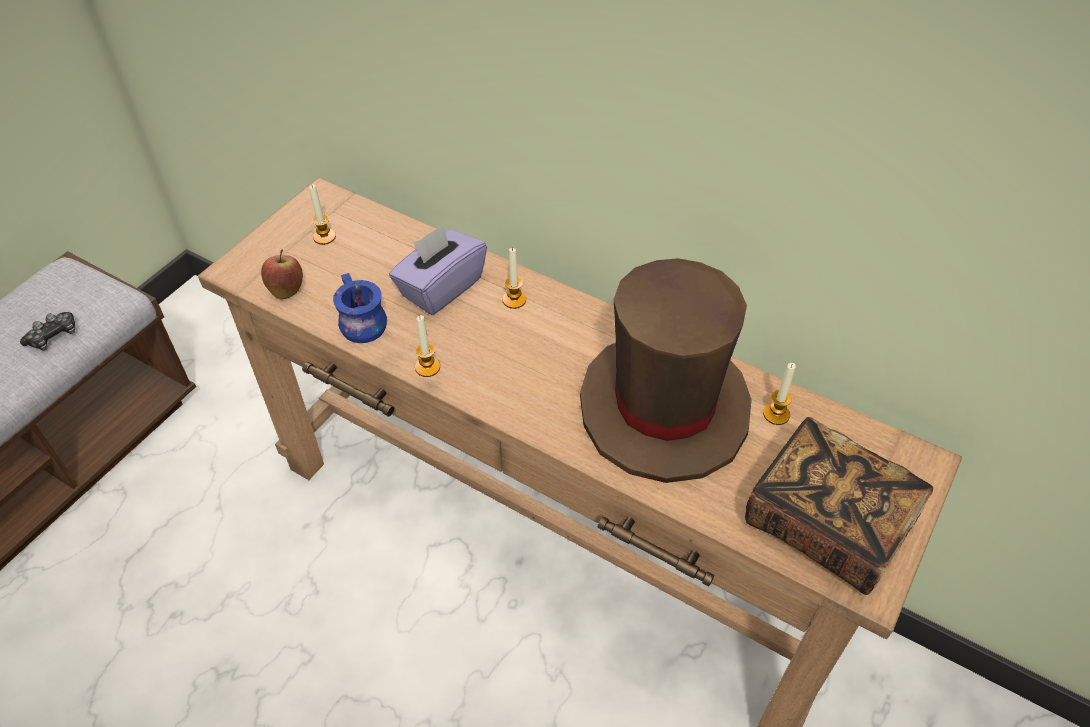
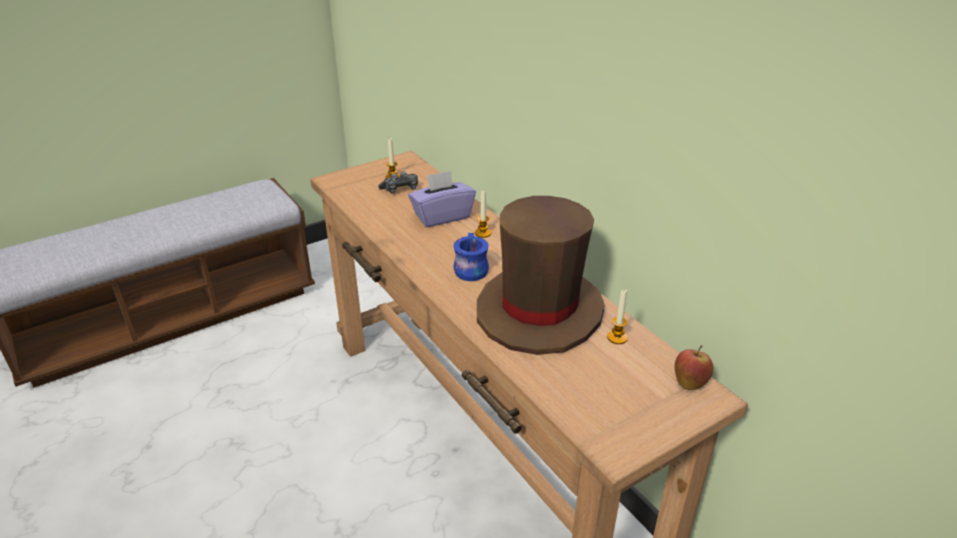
camera: 25 degrees right, 15 degrees down
game controller [20,312,75,351] -> game controller moved to [378,172,418,194]
apple [261,250,303,300] -> apple moved to [675,345,713,390]
blue mug [333,273,387,343] -> blue mug moved to [453,233,489,281]
candle [415,315,440,377] -> none
book [745,417,933,595] -> none

